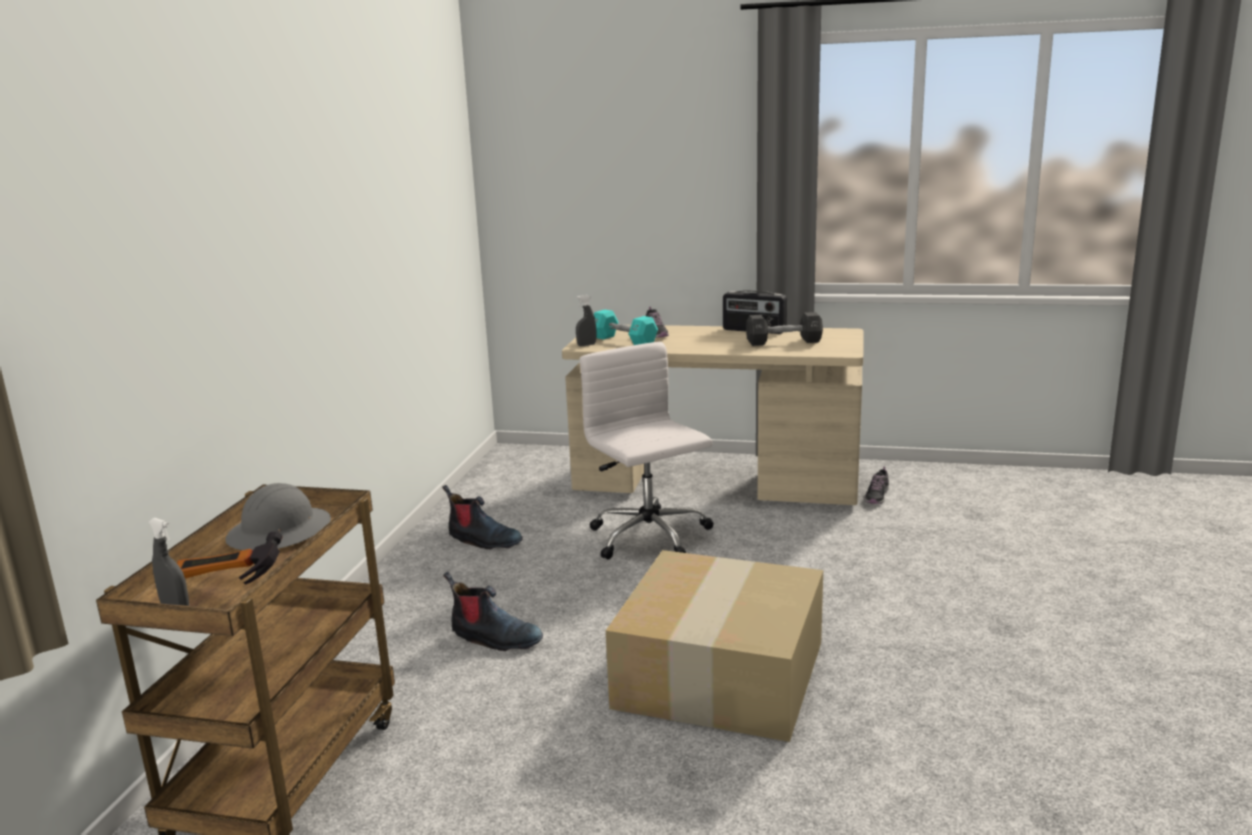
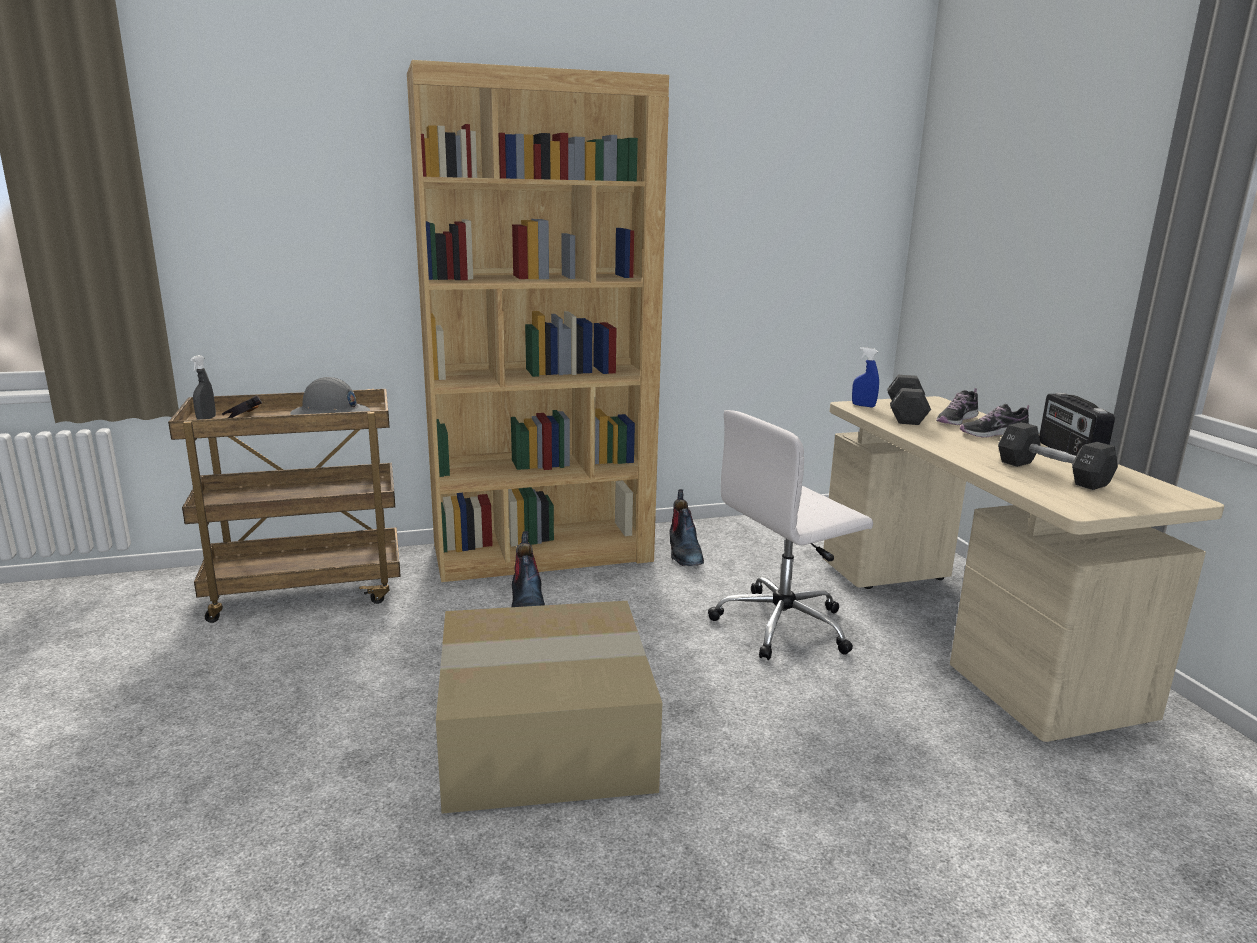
camera: 60 degrees right, 0 degrees up
grey spray bottle [576,295,596,346] -> blue spray bottle [852,347,879,407]
white office chair [580,342,713,560] -> white office chair turned 150 degrees counterclockwise [708,410,873,660]
turquoise dumbbell [594,310,658,345] -> black dumbbell [887,375,931,425]
shoe [864,467,889,504] -> shoe moved to [960,404,1029,438]
none -> brown bookcase [407,60,669,582]

